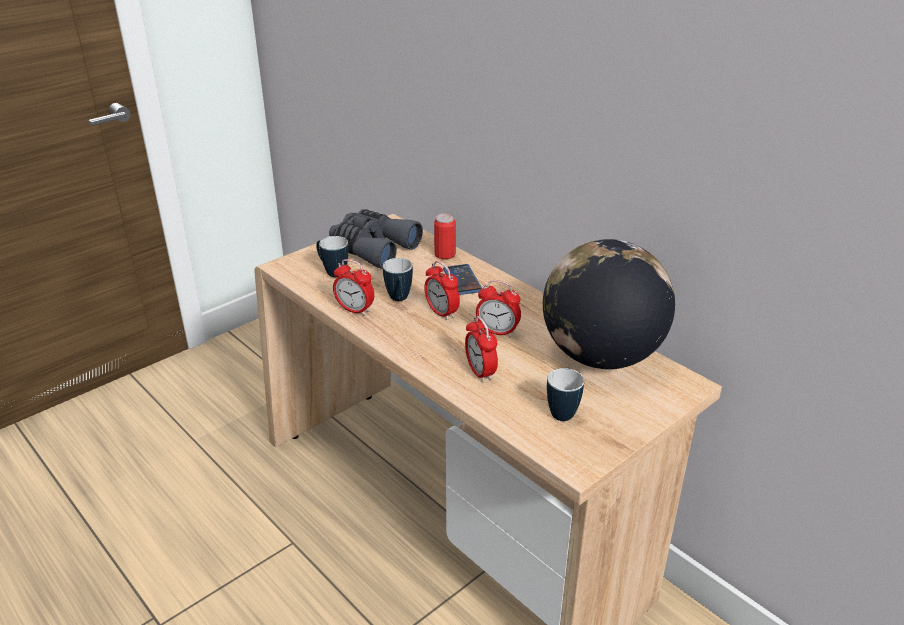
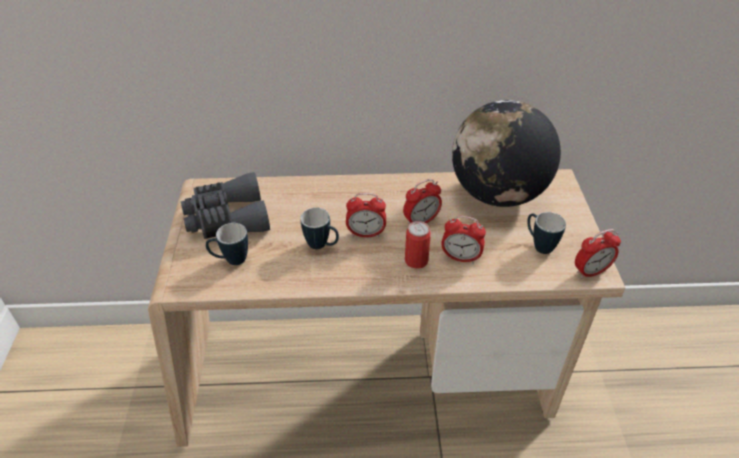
camera: 50 degrees left, 10 degrees up
alarm clock [333,259,374,316] -> alarm clock moved to [575,229,621,279]
can [434,214,456,259] -> can moved to [405,221,431,269]
phone [443,264,482,295] -> none

